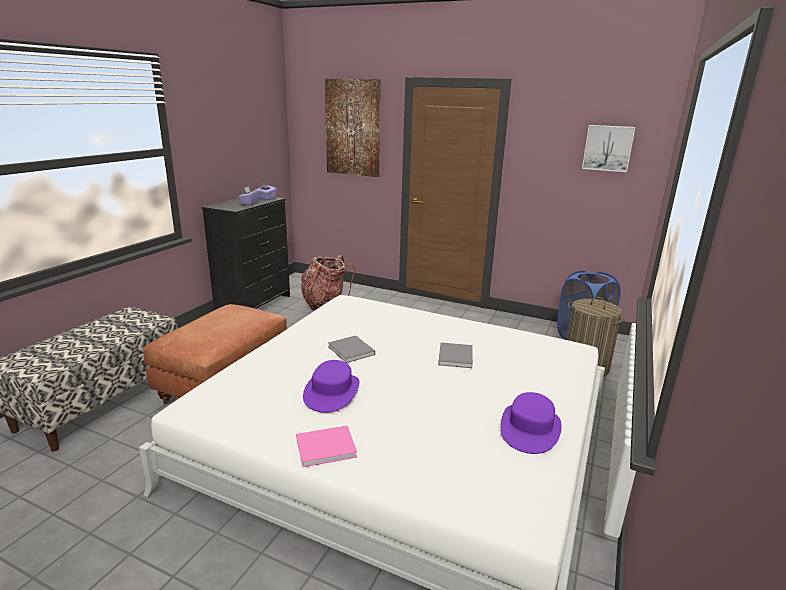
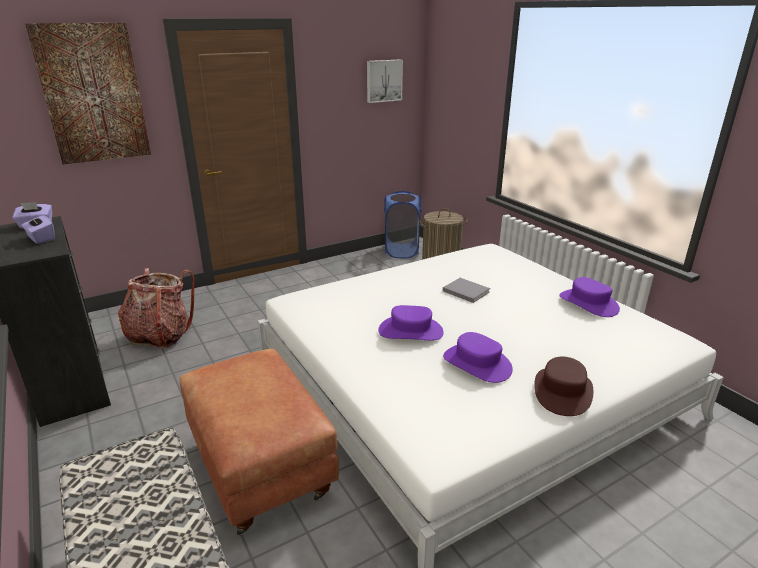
camera: 55 degrees left, 5 degrees up
pink book [296,425,357,467] -> brown hat [534,357,593,416]
grey book [328,335,375,363] -> purple hat [378,305,444,341]

